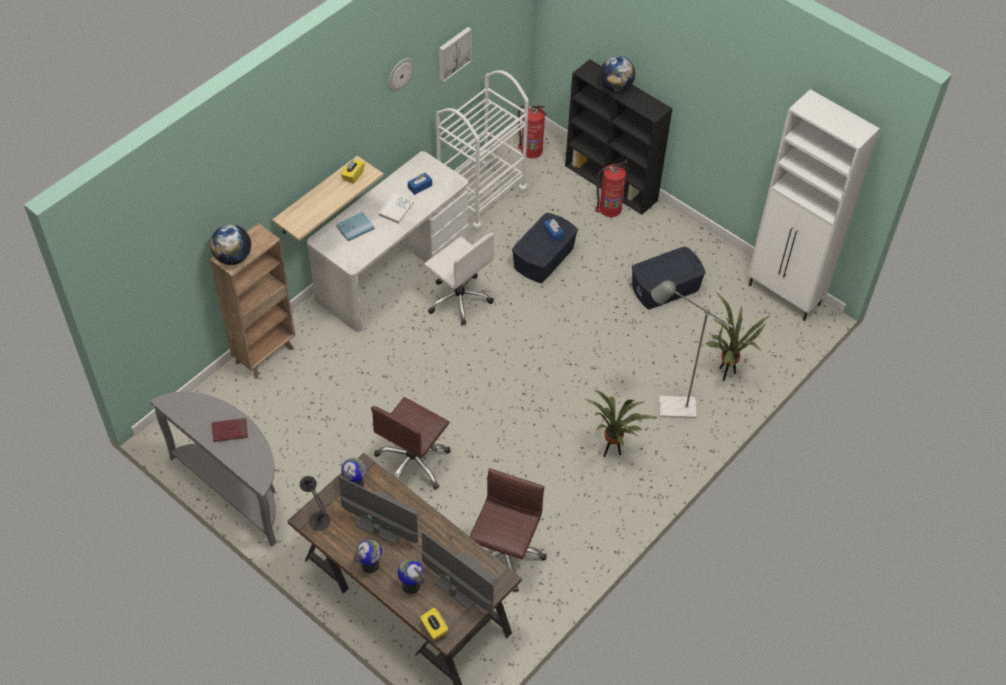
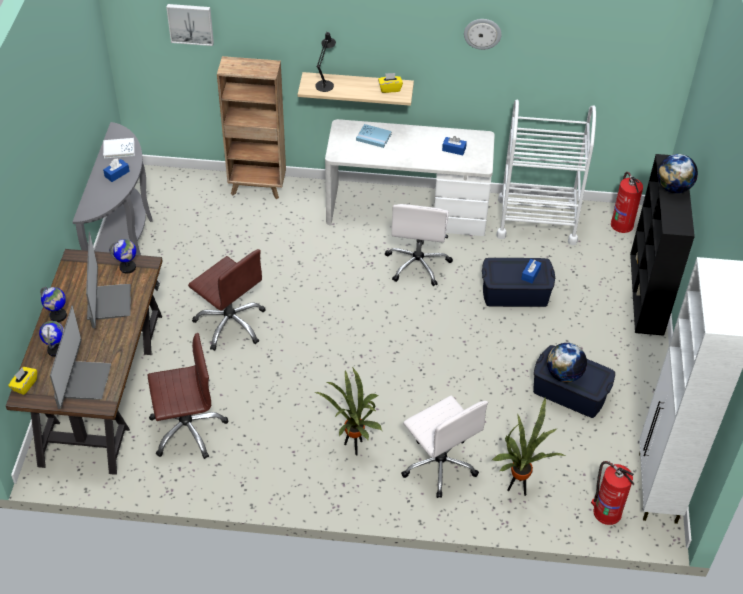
camera: 55 degrees right, 5 degrees down
globe [210,225,251,265] -> globe moved to [547,343,587,382]
red book [212,418,248,442] -> blue tissue box [103,158,130,182]
black table lamp [299,476,331,531] -> black table lamp moved to [315,32,336,92]
brown office chair [371,397,451,490] -> brown office chair turned 135 degrees counterclockwise [188,249,266,351]
white book [379,193,414,224] -> white book moved to [103,138,135,158]
picture [439,27,472,82] -> picture moved to [166,4,214,46]
fire extinguisher [595,161,629,217] -> fire extinguisher moved to [591,461,634,525]
grey floor lamp [651,280,733,418] -> white office chair [401,396,488,498]

